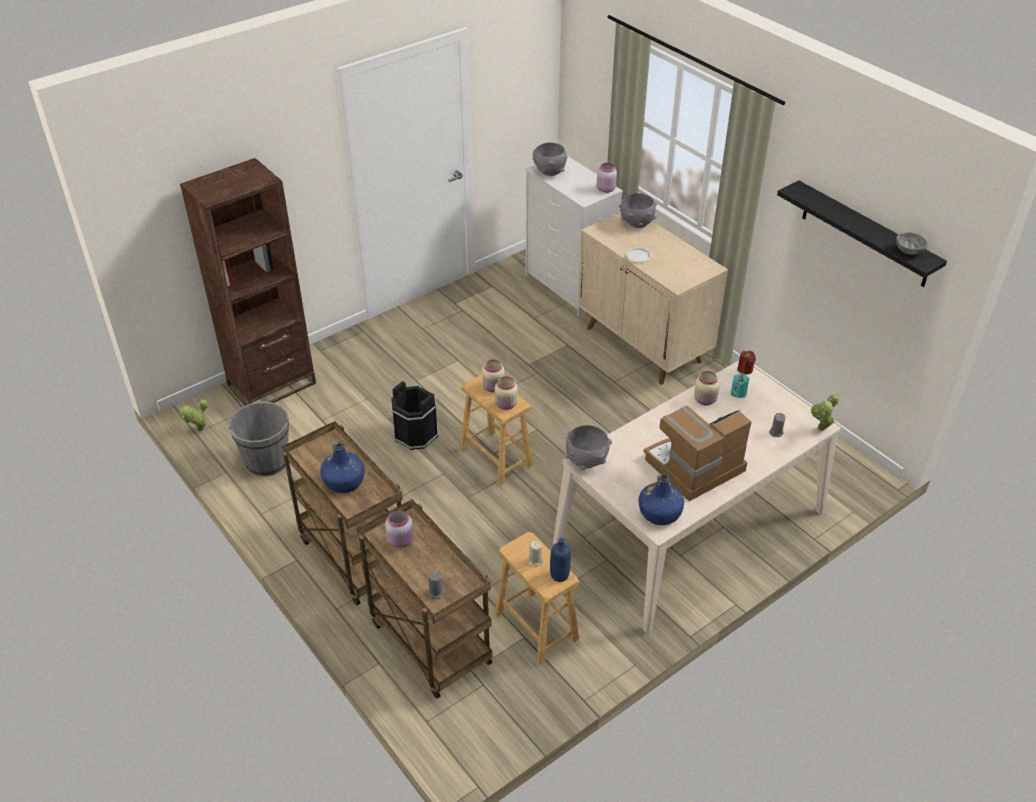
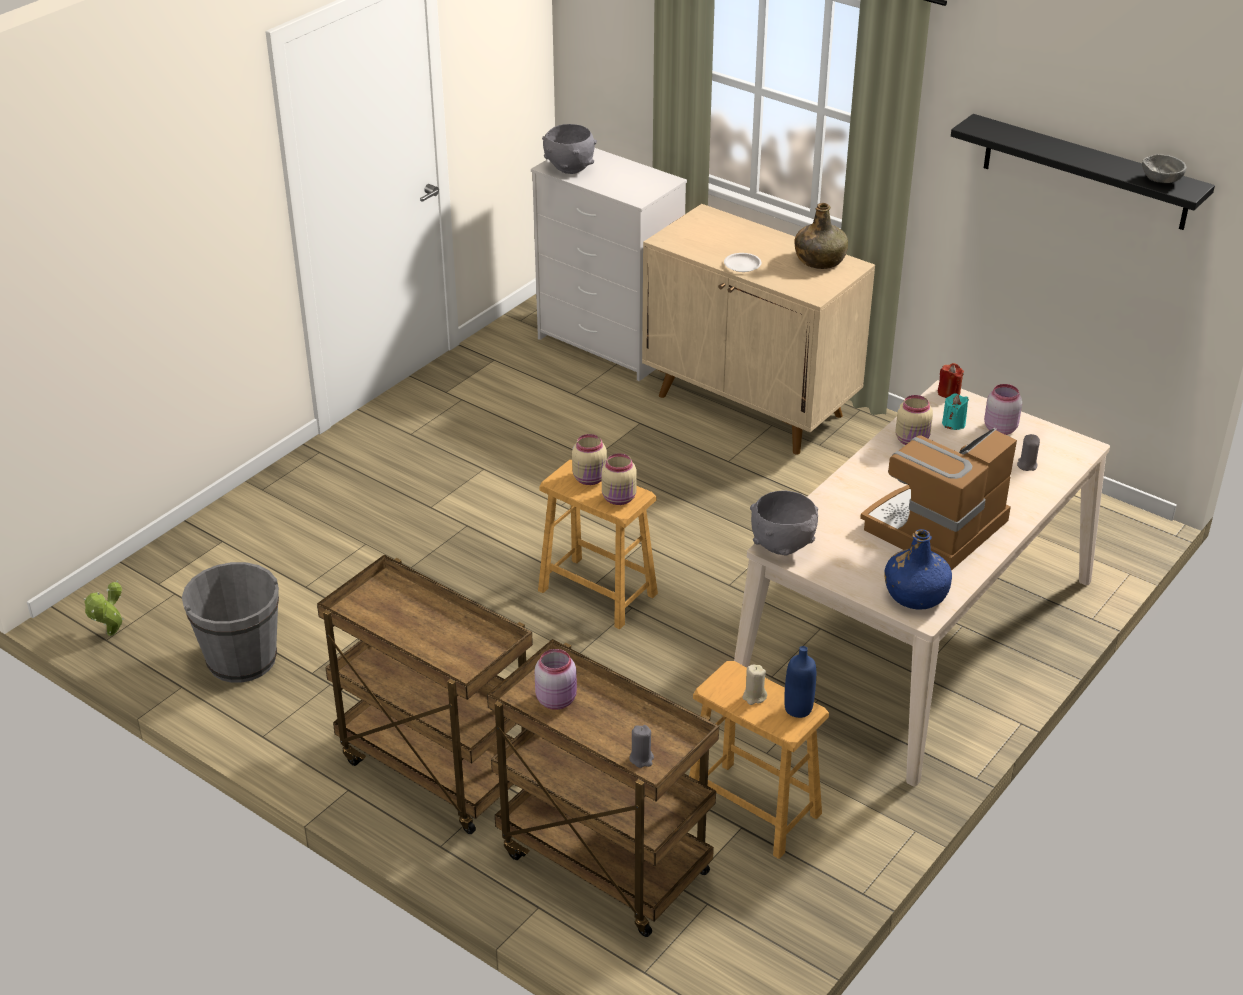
camera: 15 degrees left, 5 degrees down
brown bookcase [180,158,316,406] -> none
blue bottle [320,442,365,493] -> none
black bucket [390,381,439,450] -> none
pink jar [597,163,617,193] -> pink jar moved to [984,384,1022,435]
grey bowl [619,193,657,228] -> none
potted plant [810,394,839,431] -> none
none -> green bottle [794,203,848,269]

